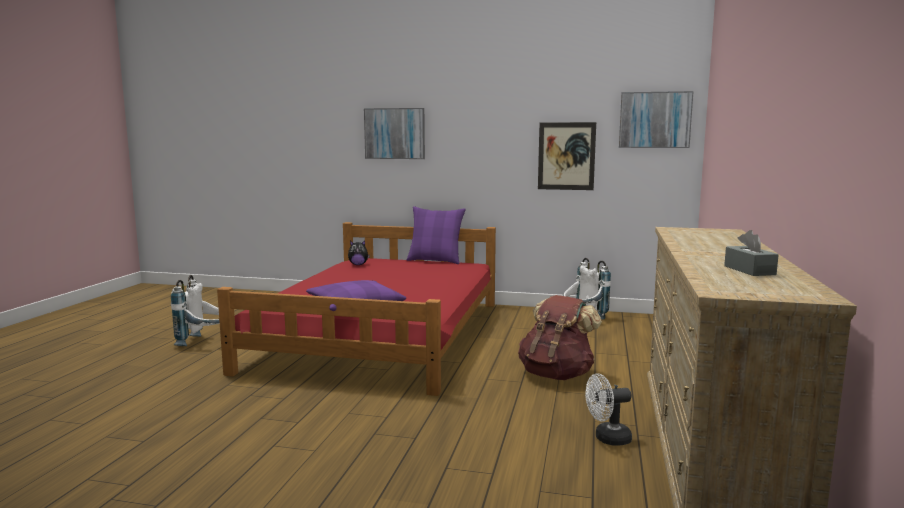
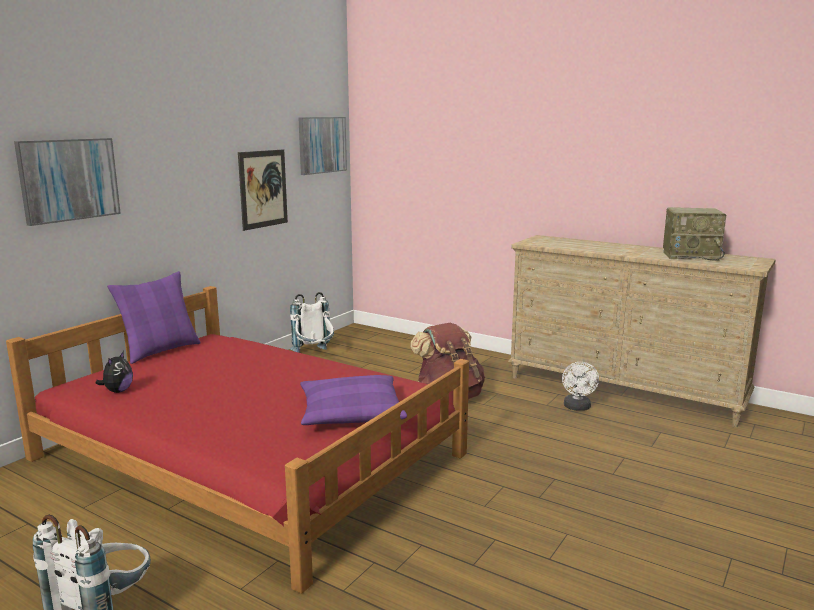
camera: 70 degrees left, 5 degrees up
grey tissue box [724,230,779,276] -> radio [663,207,726,261]

